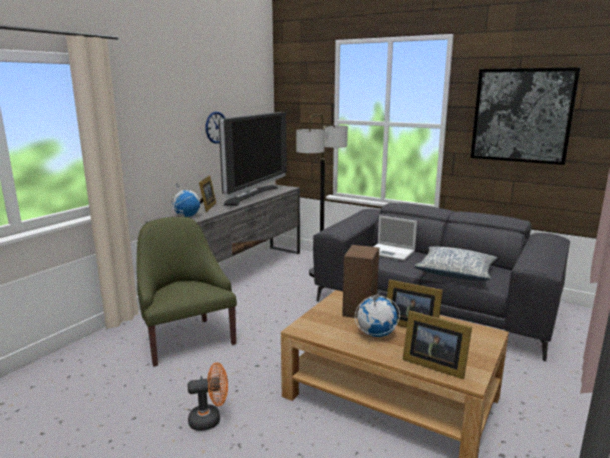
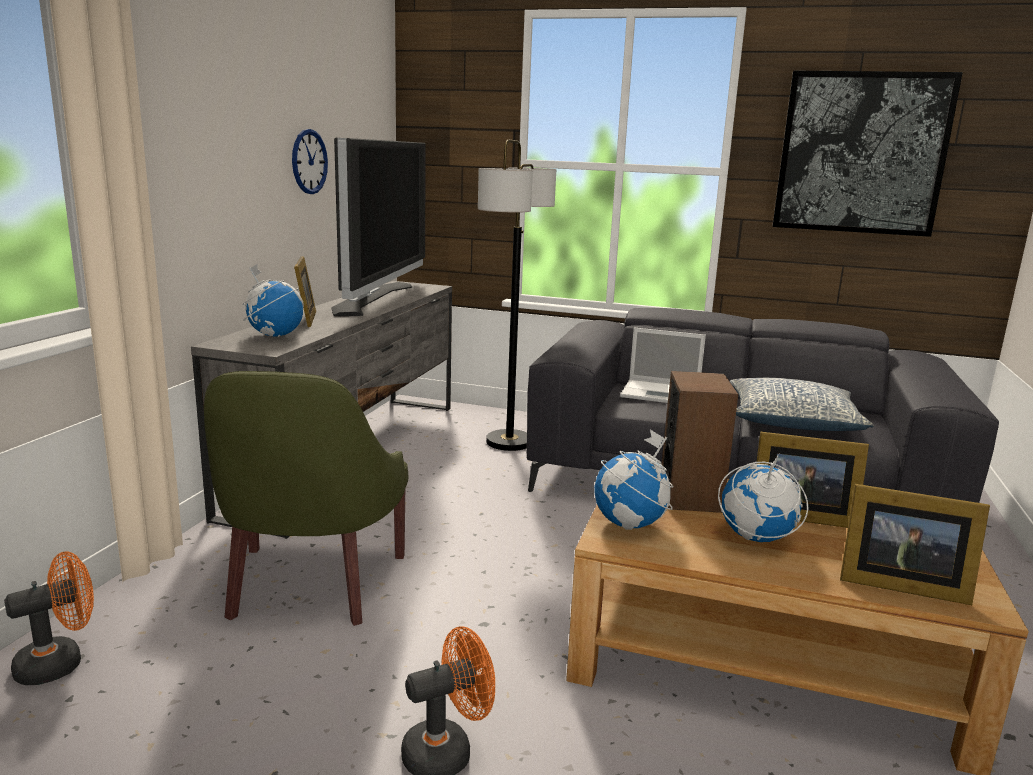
camera: 15 degrees left, 0 degrees up
green armchair [137,217,237,367] -> green armchair turned 135 degrees counterclockwise [204,371,408,626]
none -> orange fan [4,551,94,685]
none -> globe [594,430,673,530]

